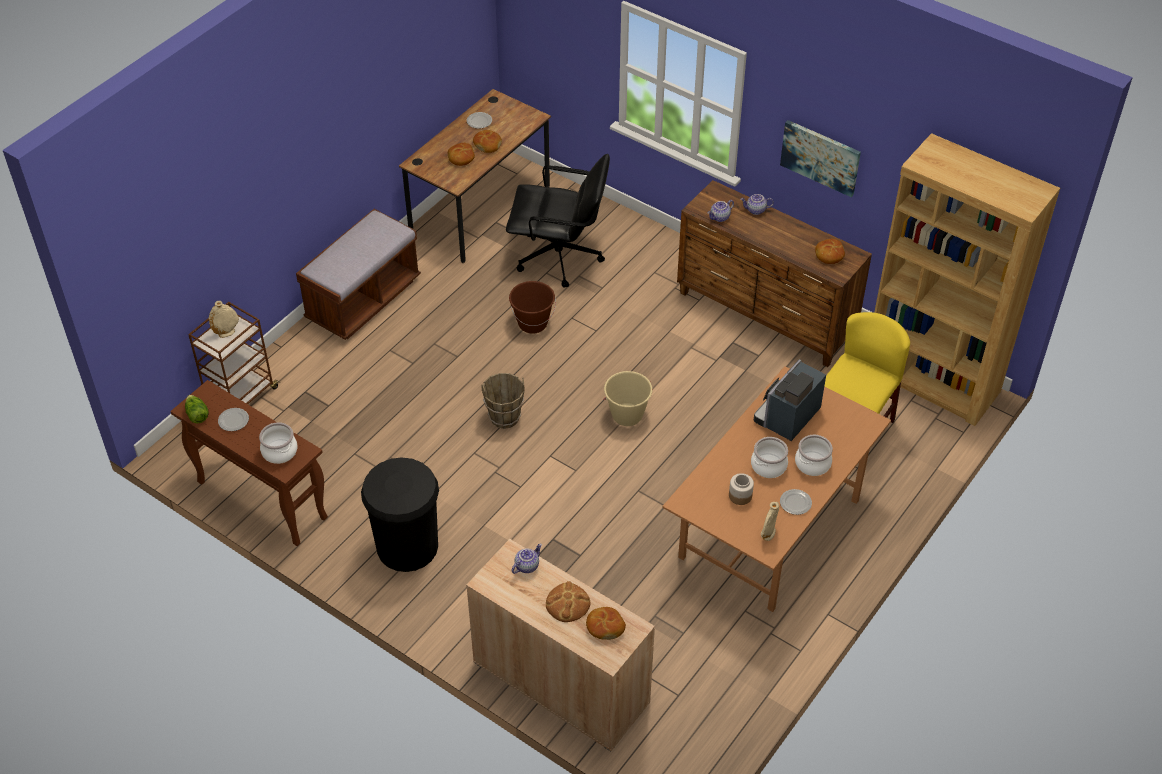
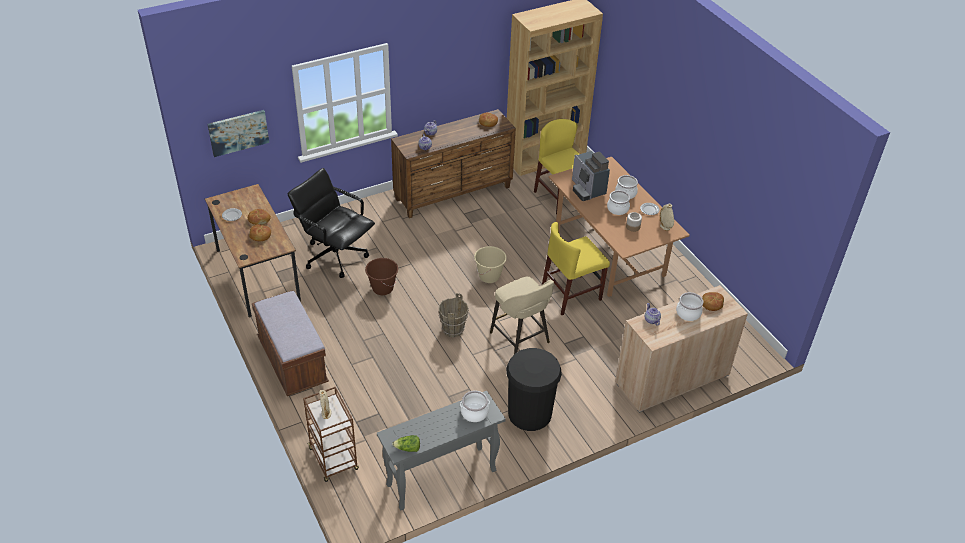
camera: 65 degrees left, 5 degrees down
brown console table [171,380,328,546] -> grey console table [377,391,506,511]
plate [218,408,249,431] -> none
black office chair [506,154,610,288] -> black office chair turned 90 degrees counterclockwise [288,168,375,278]
bread [546,581,591,622] -> cooking pot [676,292,704,321]
picture [780,120,861,197] -> picture moved to [207,110,269,157]
none -> beige stool [490,276,554,354]
none -> yellow chair [542,222,610,315]

